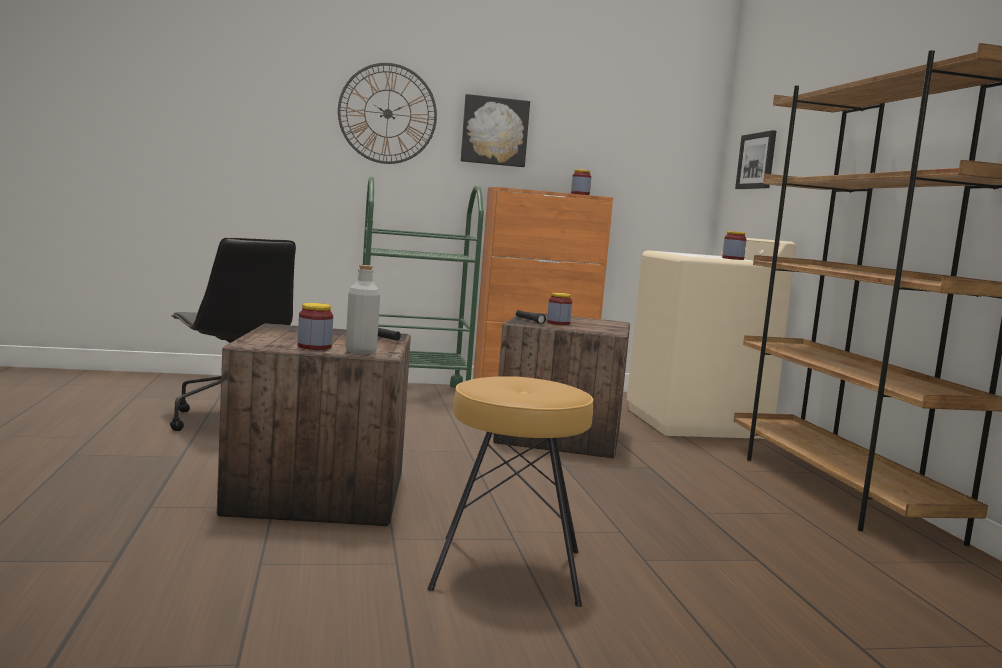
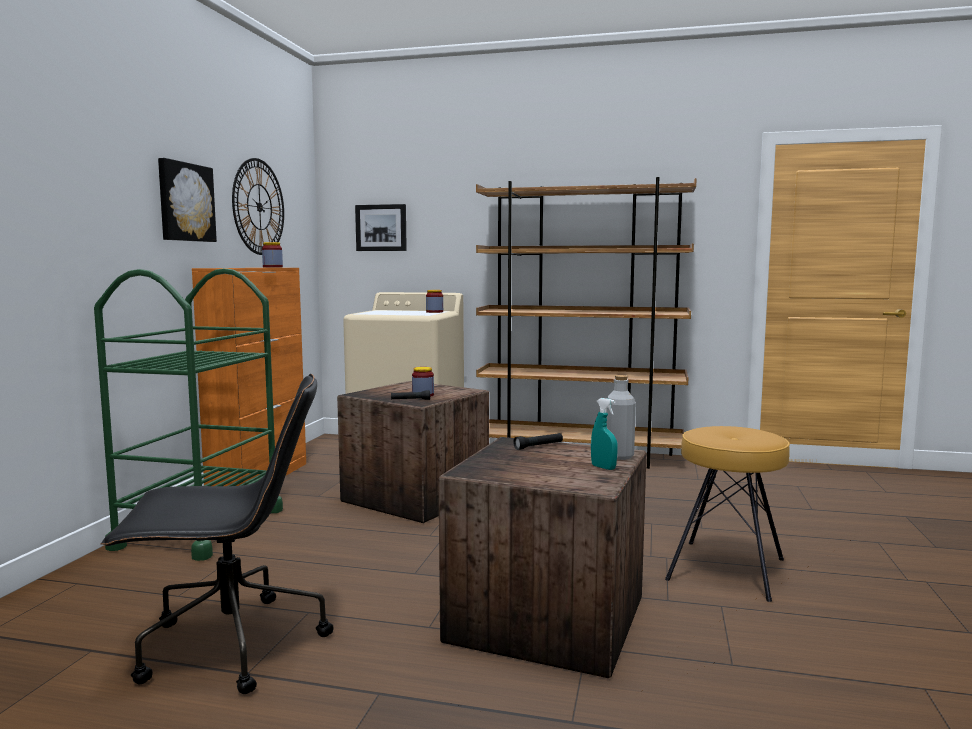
camera: 65 degrees left, 0 degrees up
jar [298,303,333,350] -> turquoise spray bottle [591,398,617,470]
wall clock [338,63,437,164] -> wall clock moved to [232,158,284,255]

